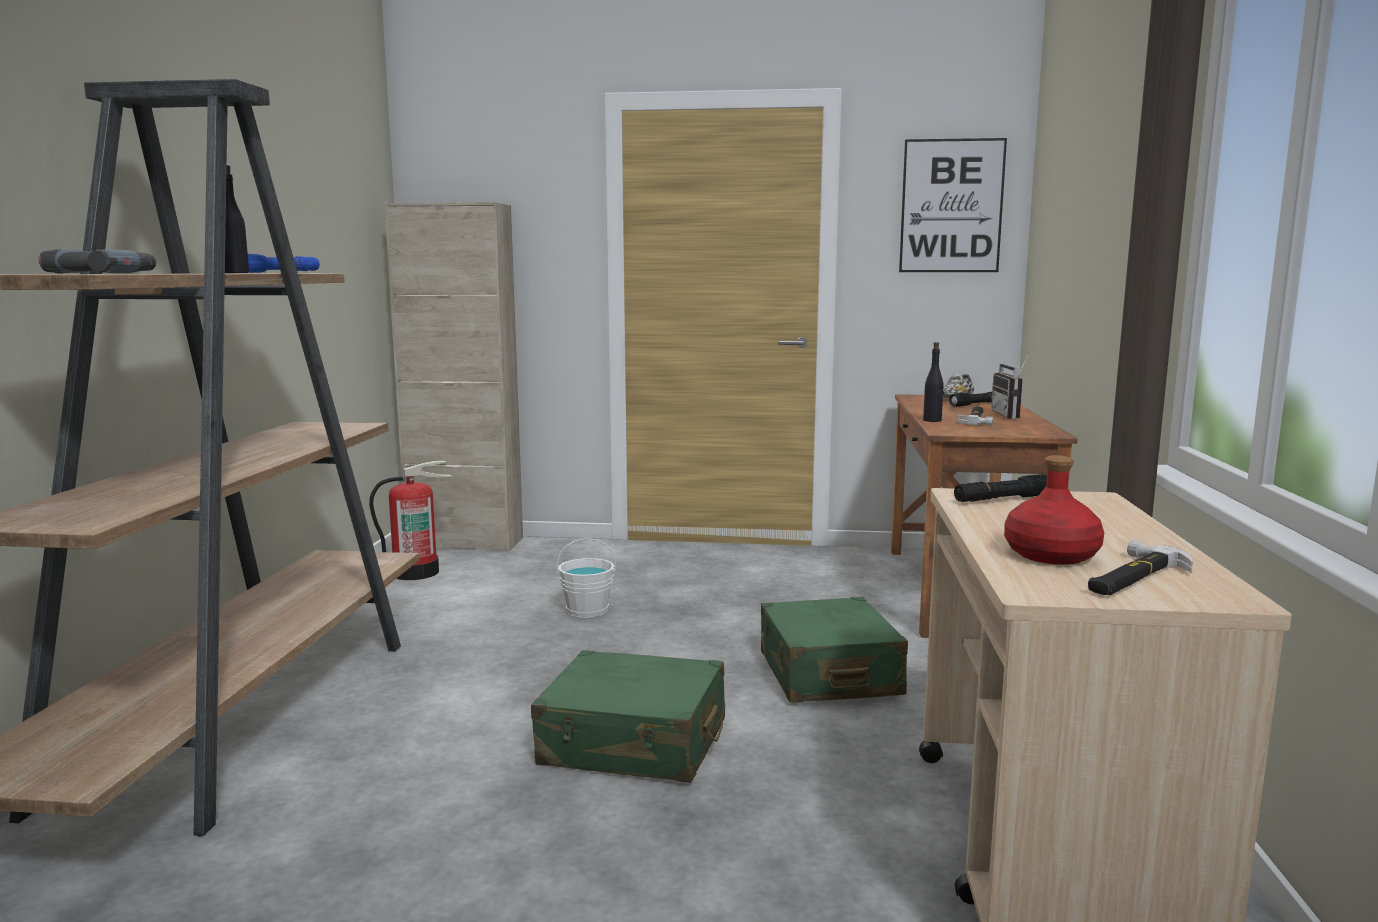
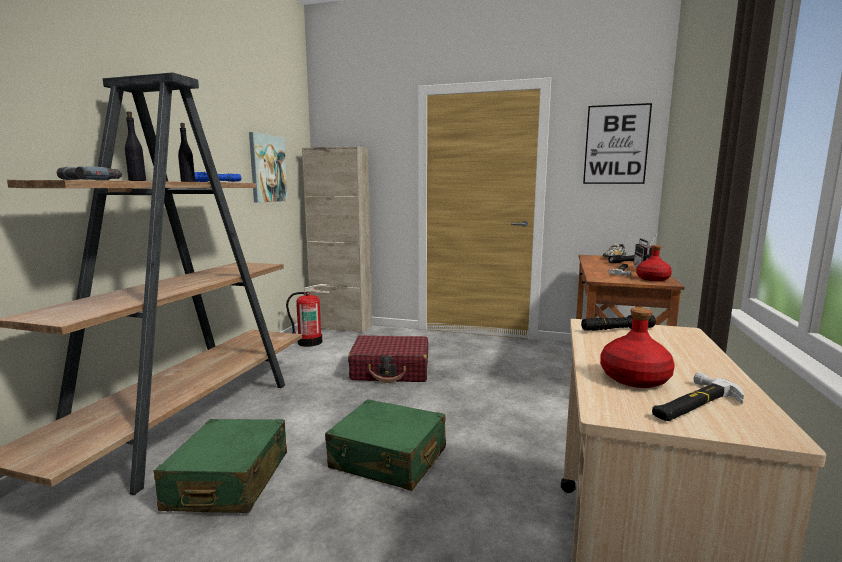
camera: 10 degrees right, 0 degrees up
white bucket [556,538,616,618] -> red suitcase [348,335,428,383]
green suitcase [761,597,908,703] -> green suitcase moved to [154,419,287,513]
black bottle [923,342,944,422] -> black bottle moved to [125,111,146,181]
none -> picture [249,132,288,203]
none -> red bottle [636,245,672,281]

